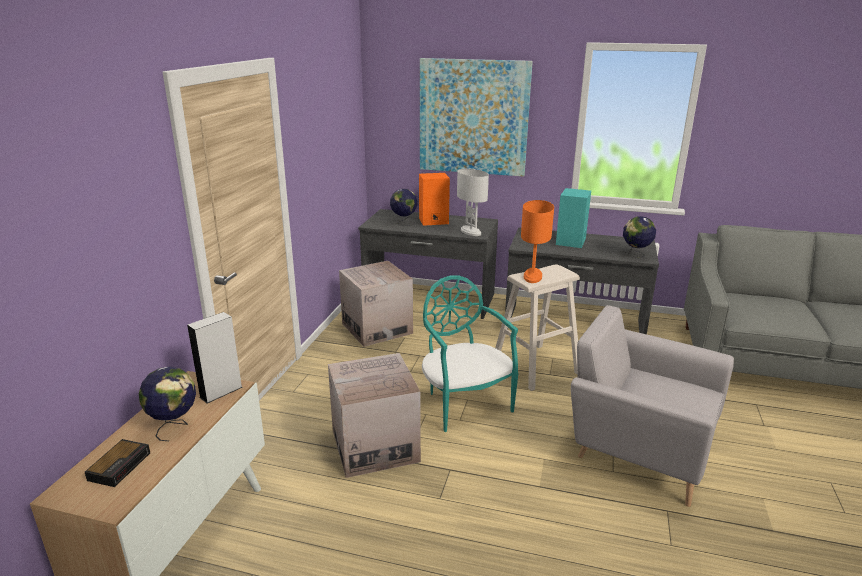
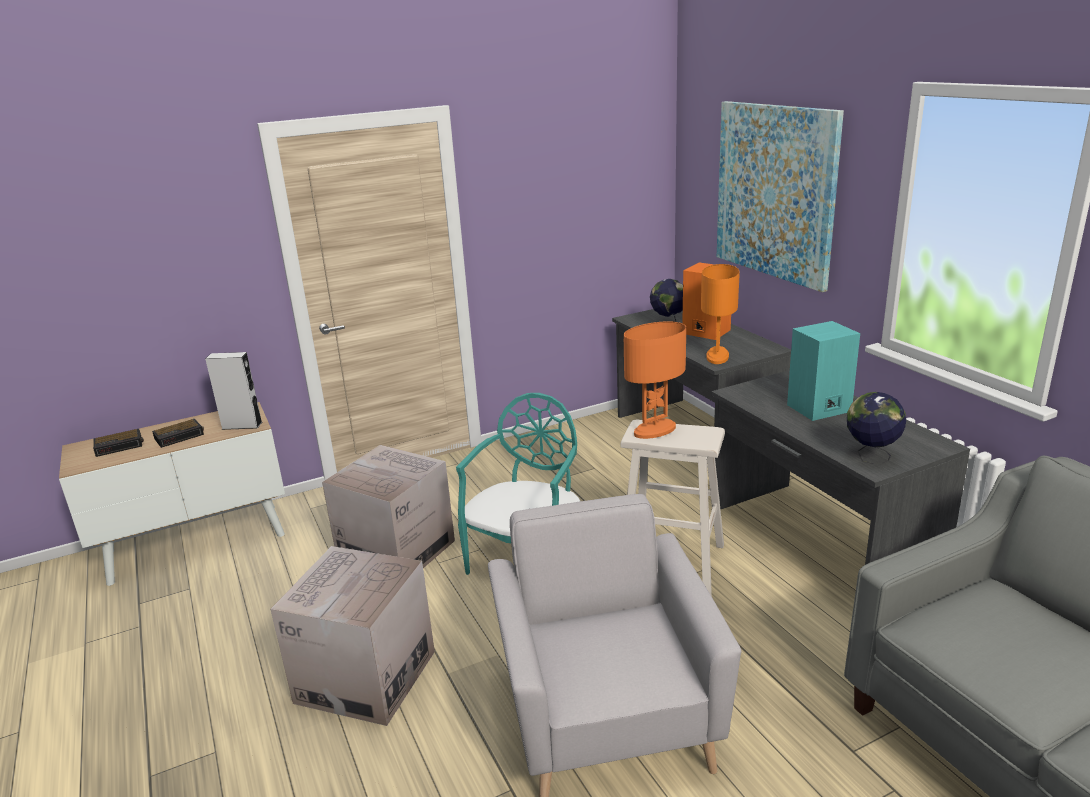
camera: 50 degrees right, 0 degrees up
globe [139,367,196,441] -> alarm clock [152,419,204,448]
cardboard box [339,261,413,347] -> cardboard box moved to [270,546,435,726]
white table lamp [457,169,489,236] -> orange table lamp [701,264,739,364]

